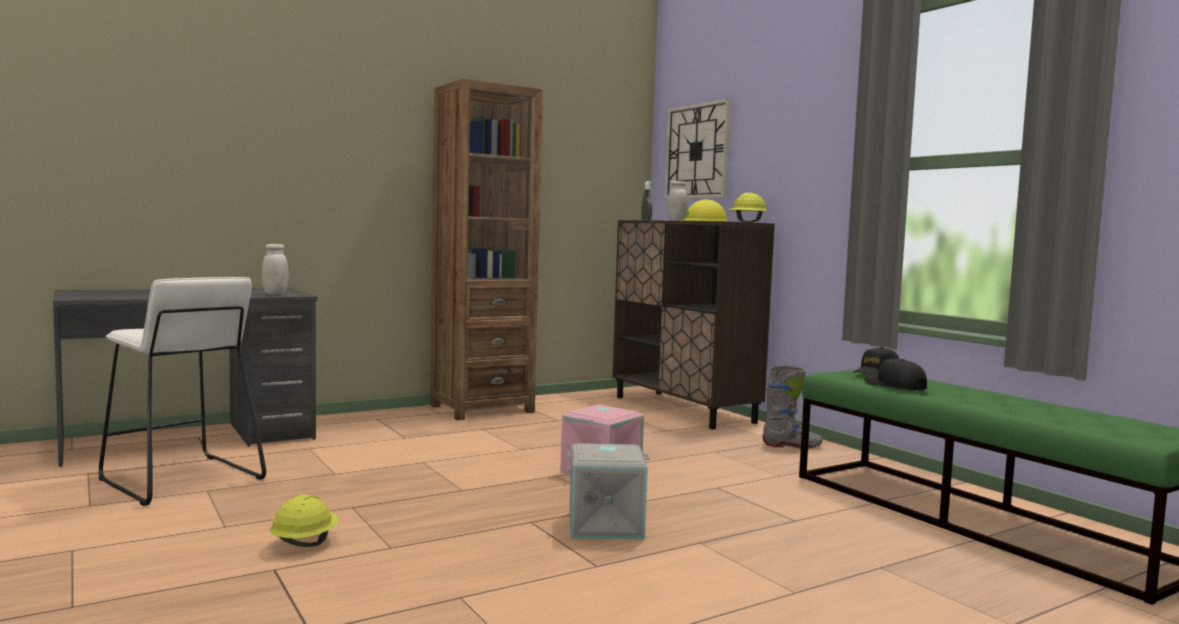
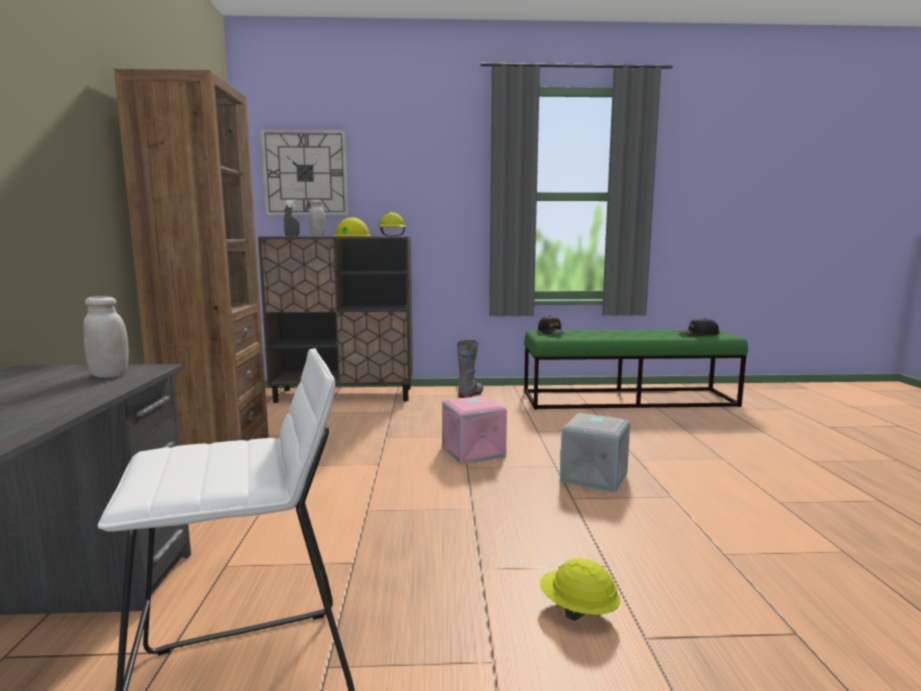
camera: 60 degrees left, 5 degrees up
black cap [864,359,927,391] -> black cap moved to [678,318,720,336]

